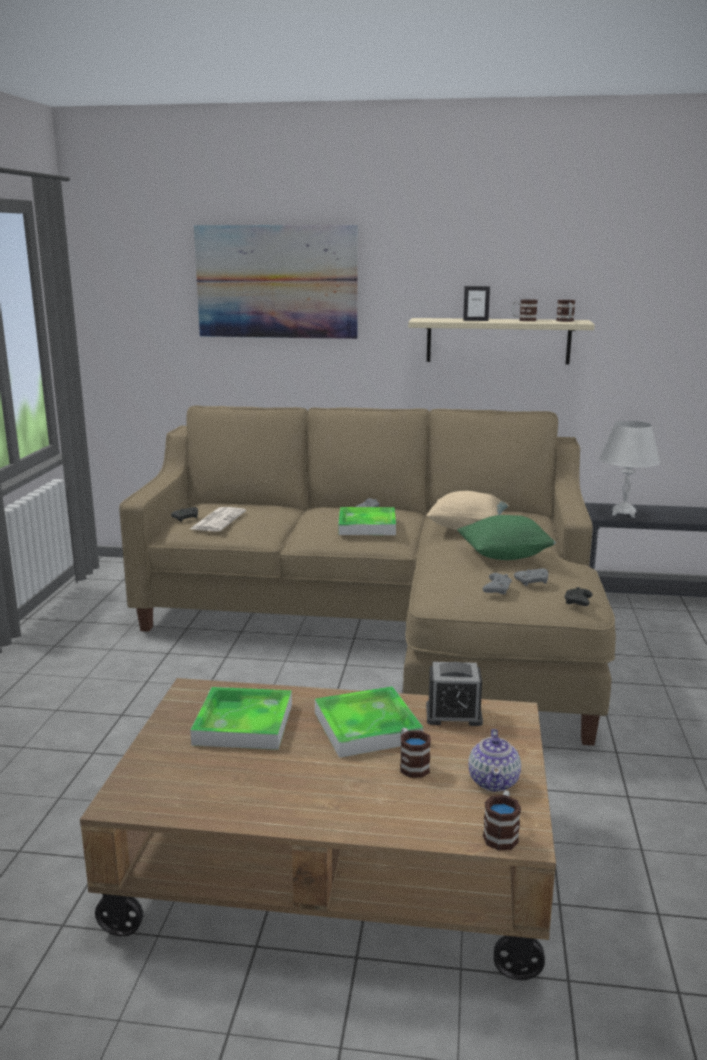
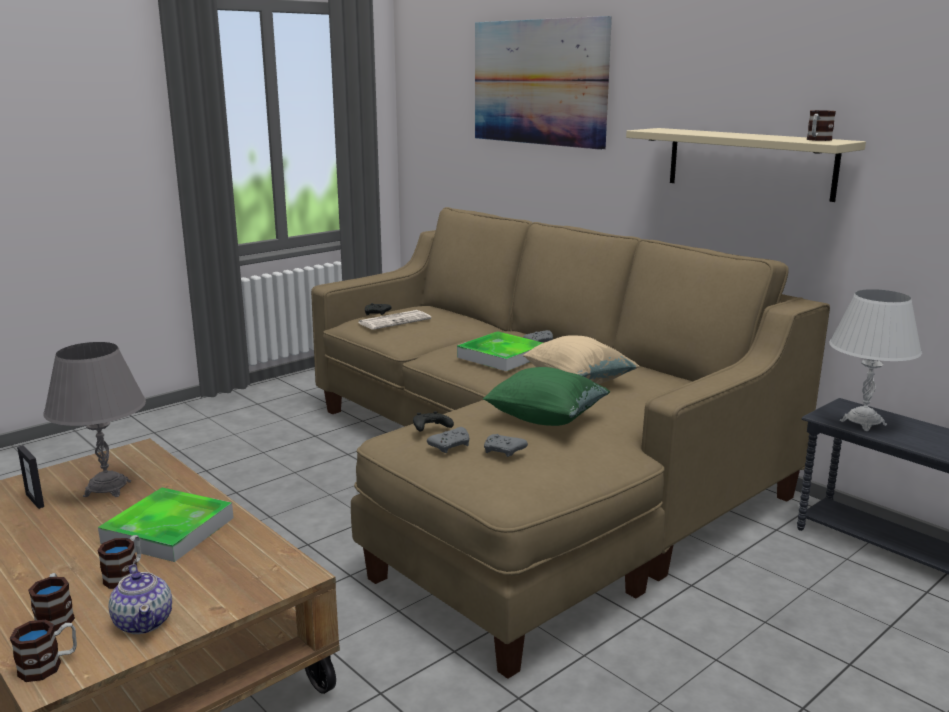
camera: 40 degrees right, 0 degrees up
tray [190,687,292,750] -> grey table lamp [44,342,146,497]
alarm clock [426,662,483,726] -> none
picture frame [463,286,490,321] -> picture frame moved to [17,445,44,509]
teapot [468,729,521,792] -> teapot turned 75 degrees counterclockwise [109,564,172,634]
mug [512,299,538,321] -> mug moved to [28,573,75,631]
black game controller [564,587,592,606] -> black game controller moved to [413,411,454,432]

